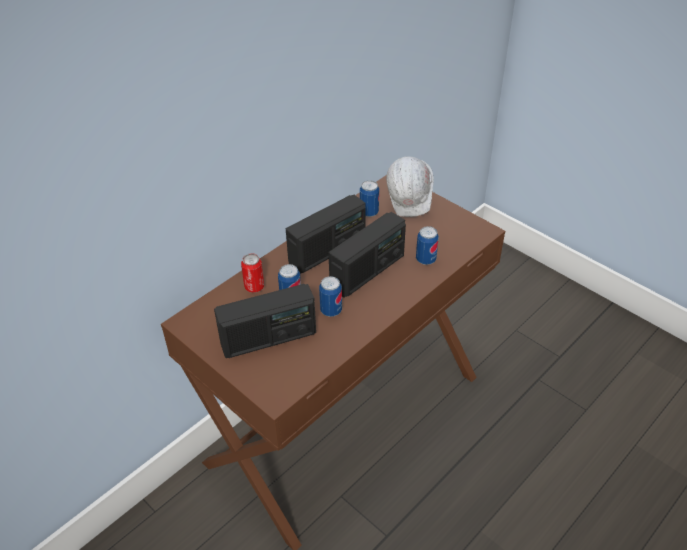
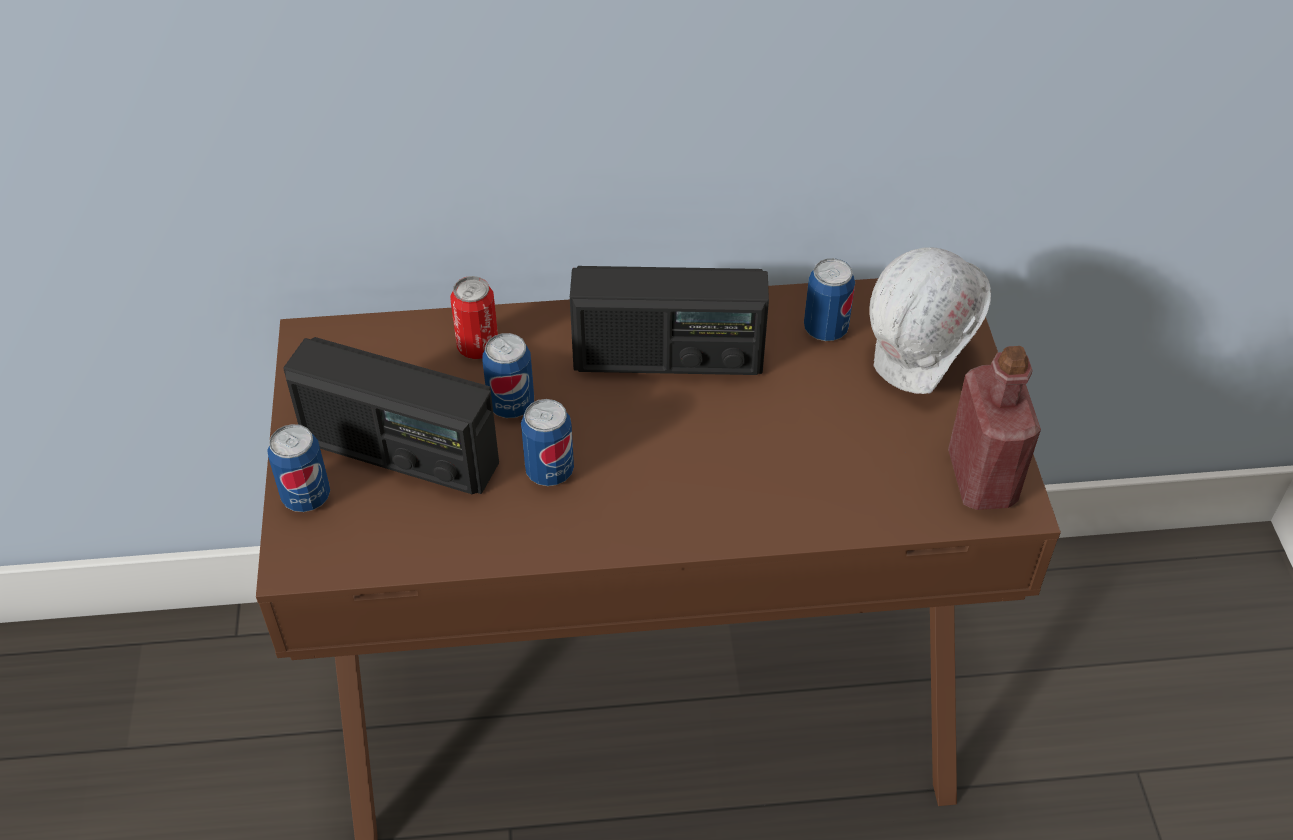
camera: 40 degrees right, 5 degrees up
radio [328,212,406,298] -> none
can [416,226,439,265] -> can moved to [267,424,330,512]
none -> red bottle [948,346,1041,510]

